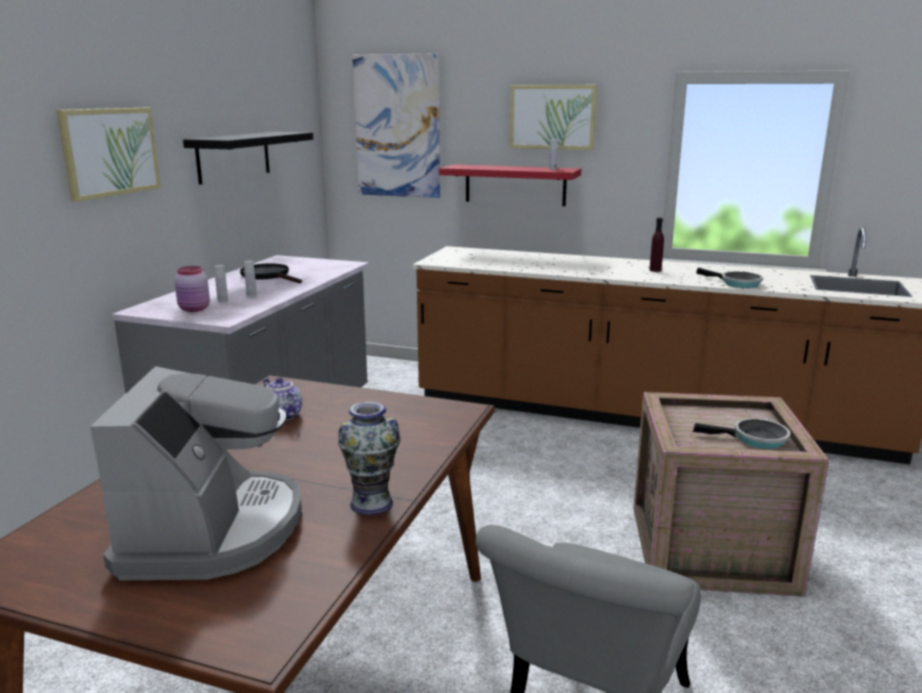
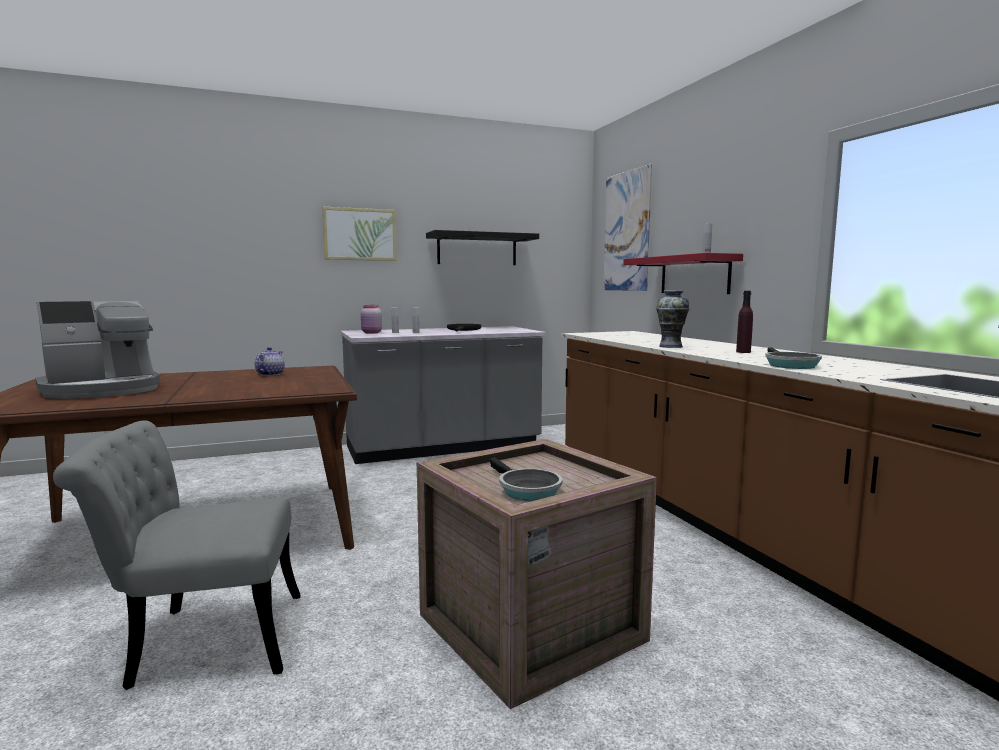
camera: 50 degrees right, 10 degrees down
vase [338,401,401,515] -> vase moved to [656,290,689,348]
picture [510,85,597,150] -> none

